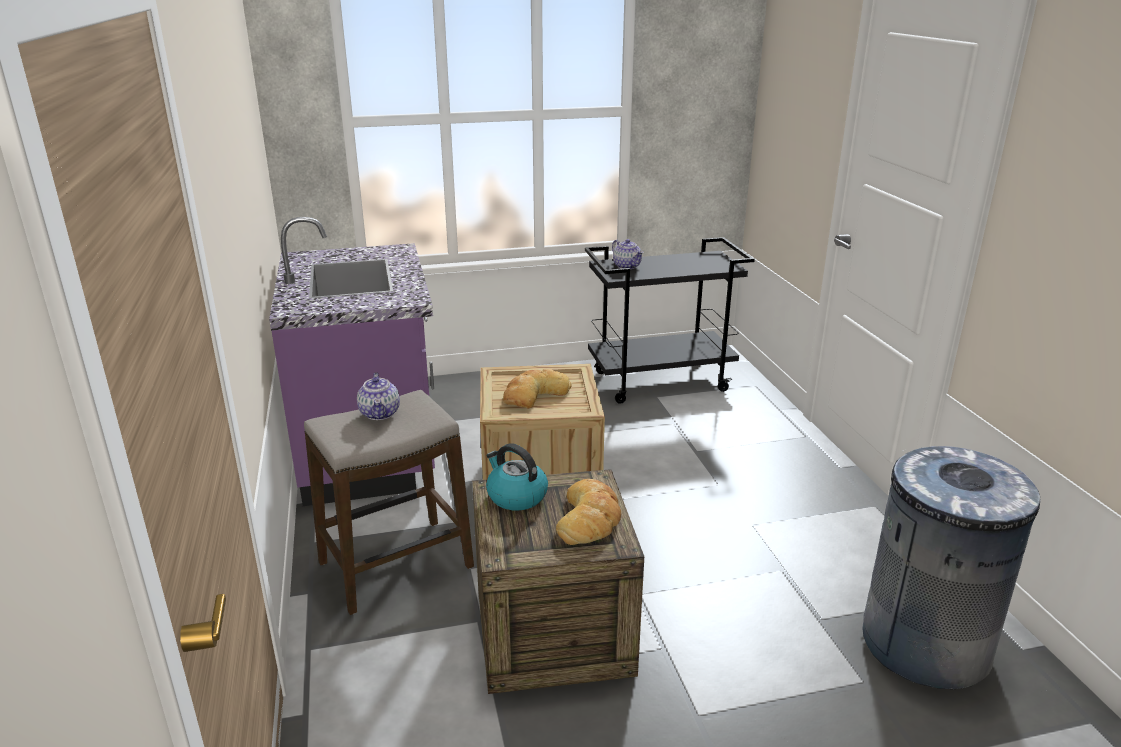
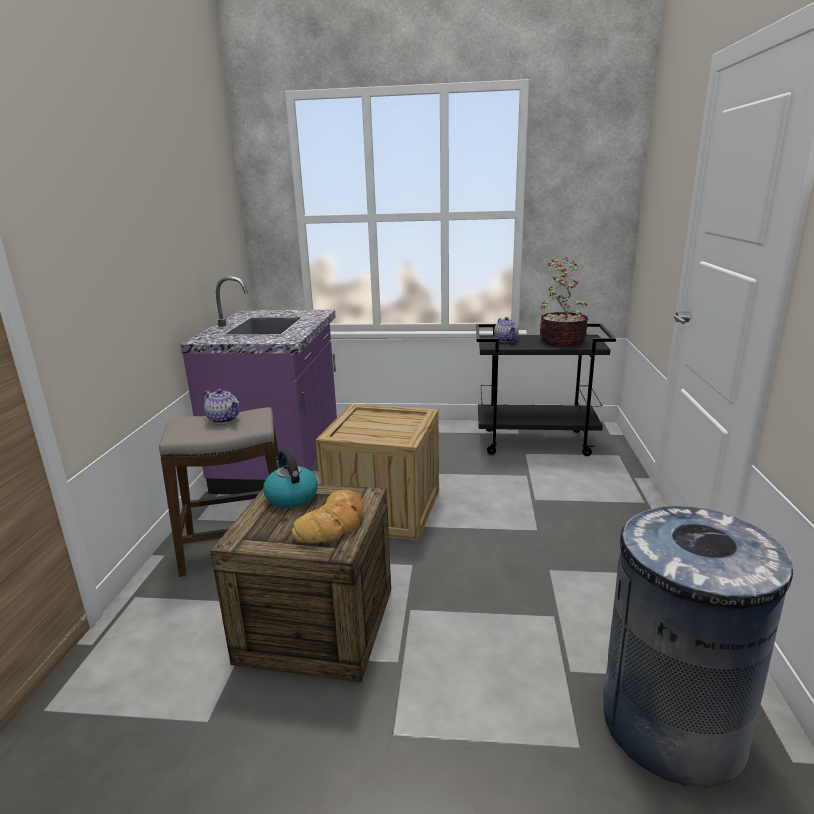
camera: 20 degrees right, 5 degrees down
teapot [357,372,400,420] -> teapot turned 60 degrees counterclockwise [203,389,240,424]
bread [503,369,572,408] -> none
none -> potted plant [540,257,588,347]

